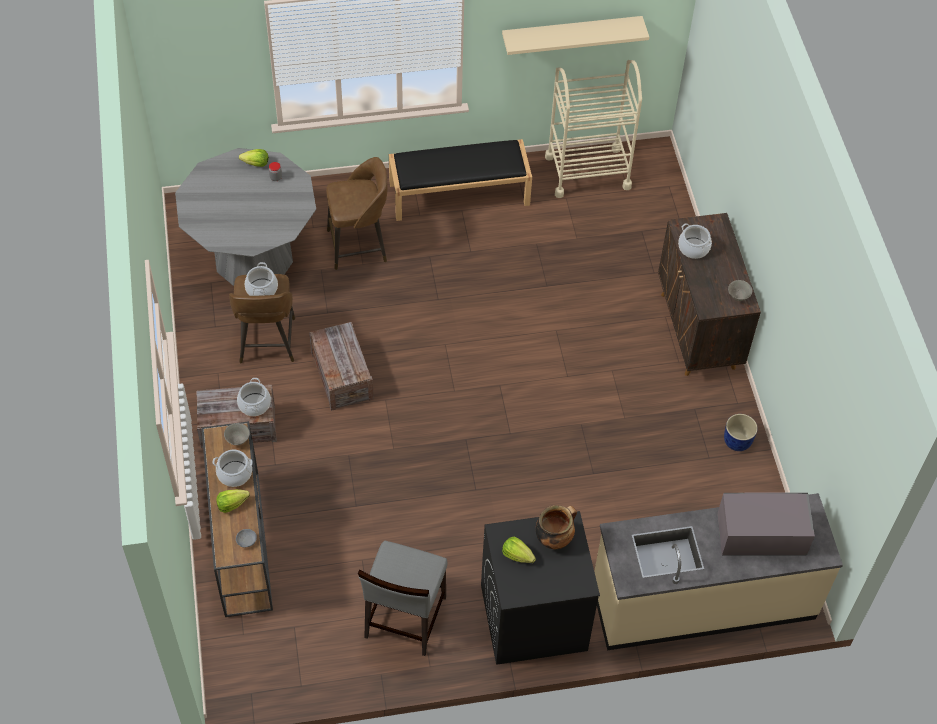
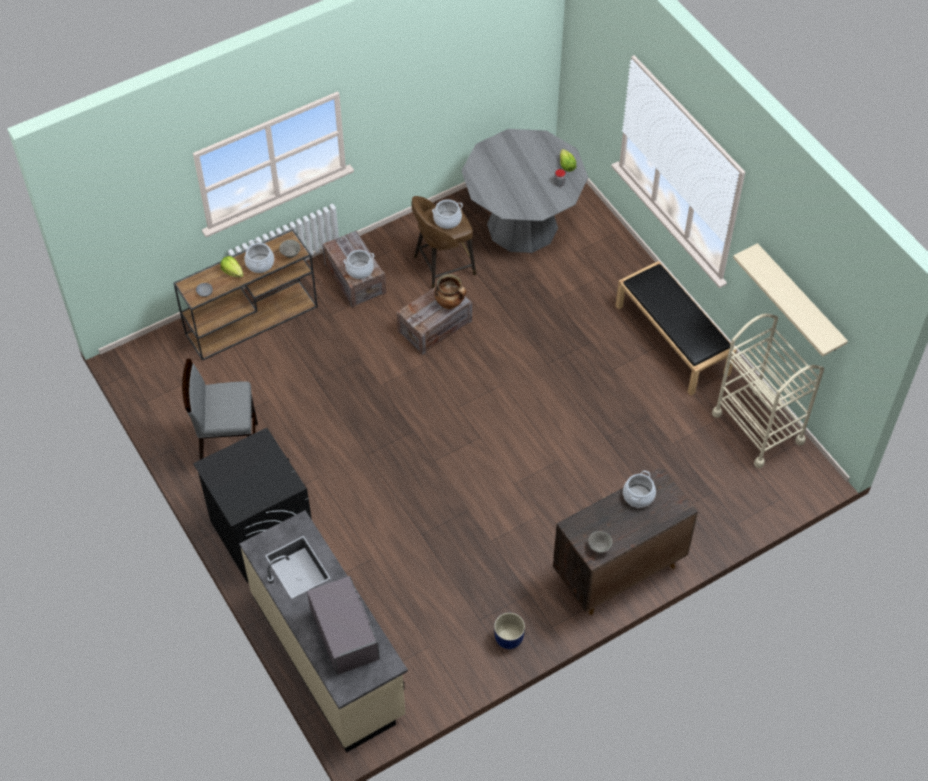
camera: 70 degrees right, 0 degrees up
brown stool [326,157,387,270] -> none
lettuce [502,537,536,563] -> none
cooking pot [536,505,577,549] -> cooking pot moved to [434,274,467,309]

